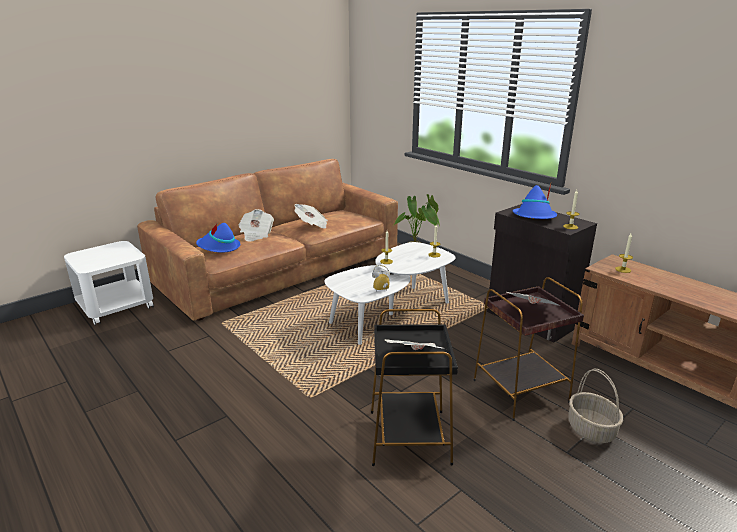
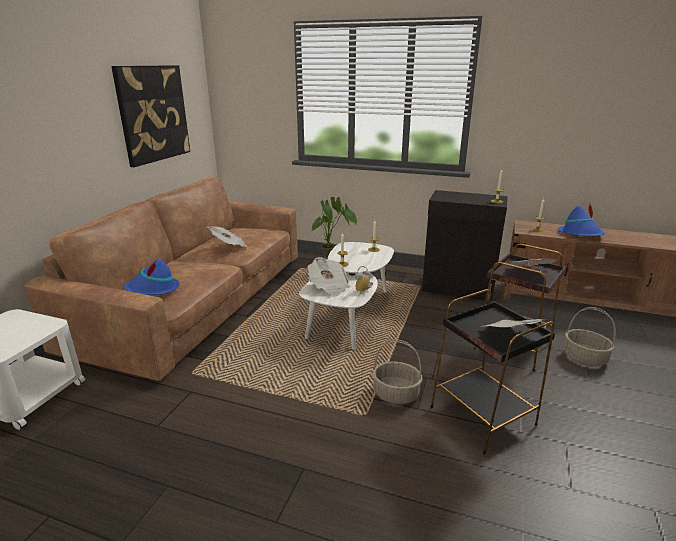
camera: 30 degrees left, 0 degrees up
newspaper [238,209,274,241] -> newspaper moved to [307,257,350,297]
blue hat [513,184,557,219] -> blue hat moved to [558,204,605,236]
none -> picture [111,65,190,167]
none -> basket [372,339,422,404]

